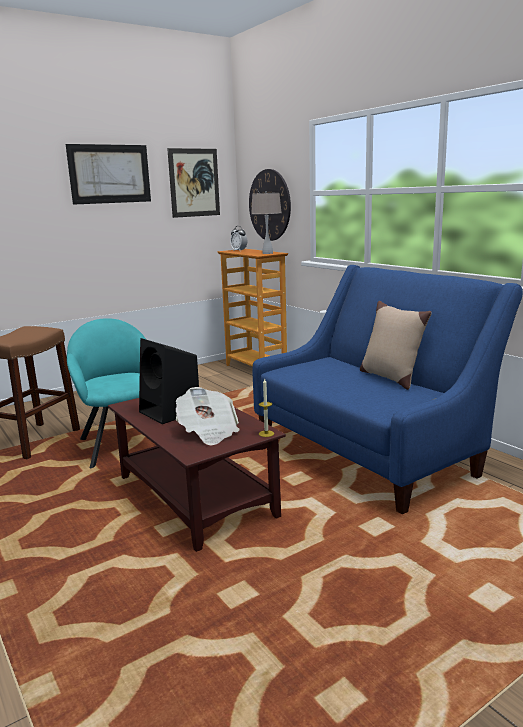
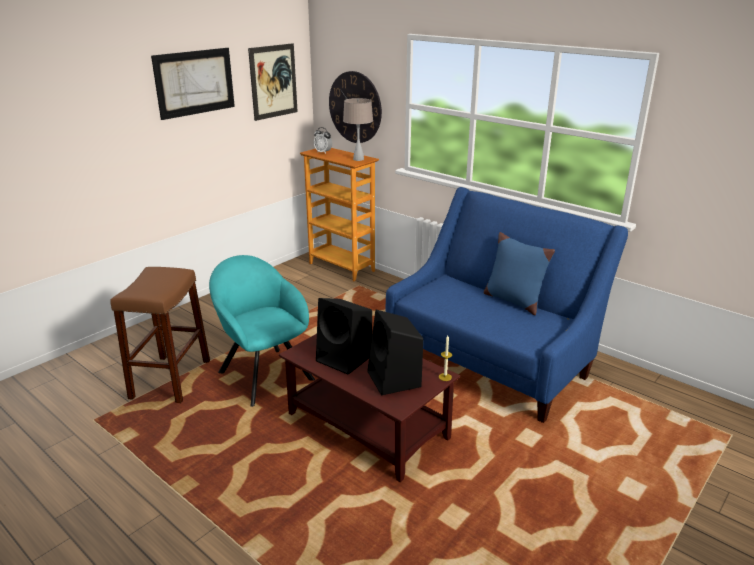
camera: 15 degrees left, 10 degrees up
newspaper [176,387,240,446] -> black speaker [367,310,423,395]
beige pillow [360,301,431,390] -> blue pillow [484,232,555,315]

